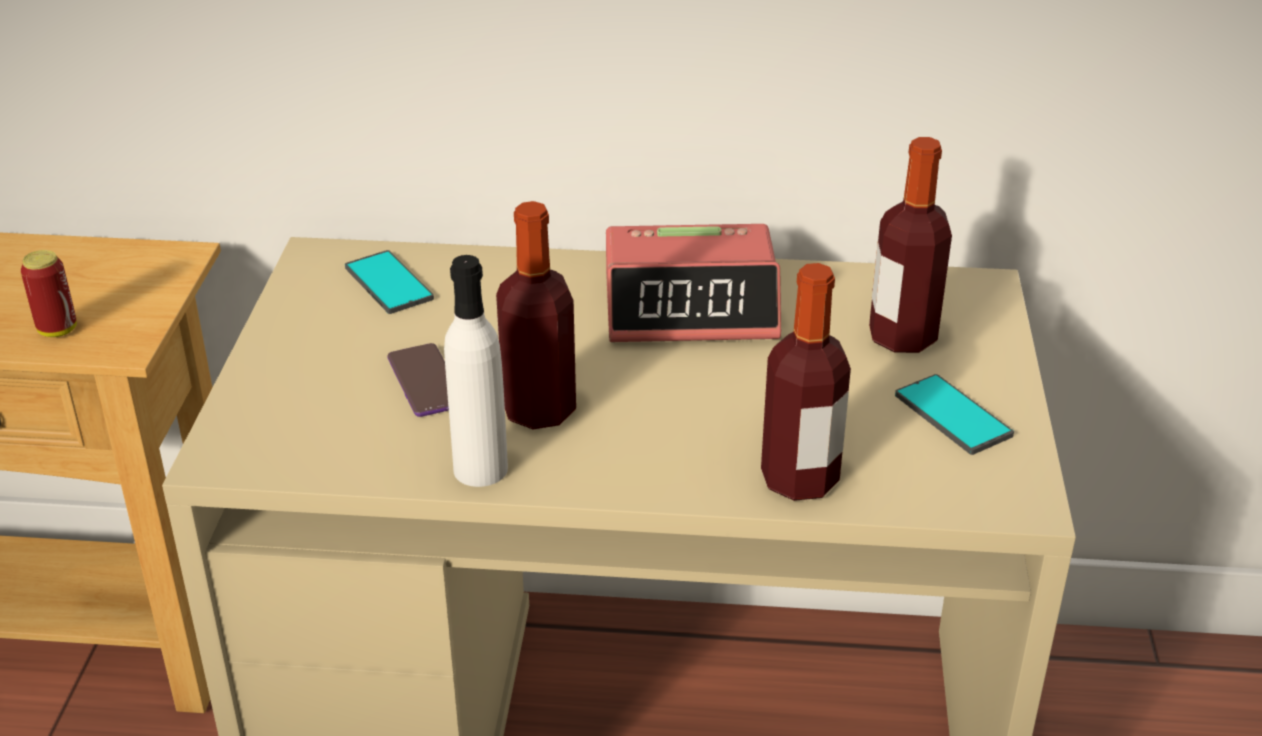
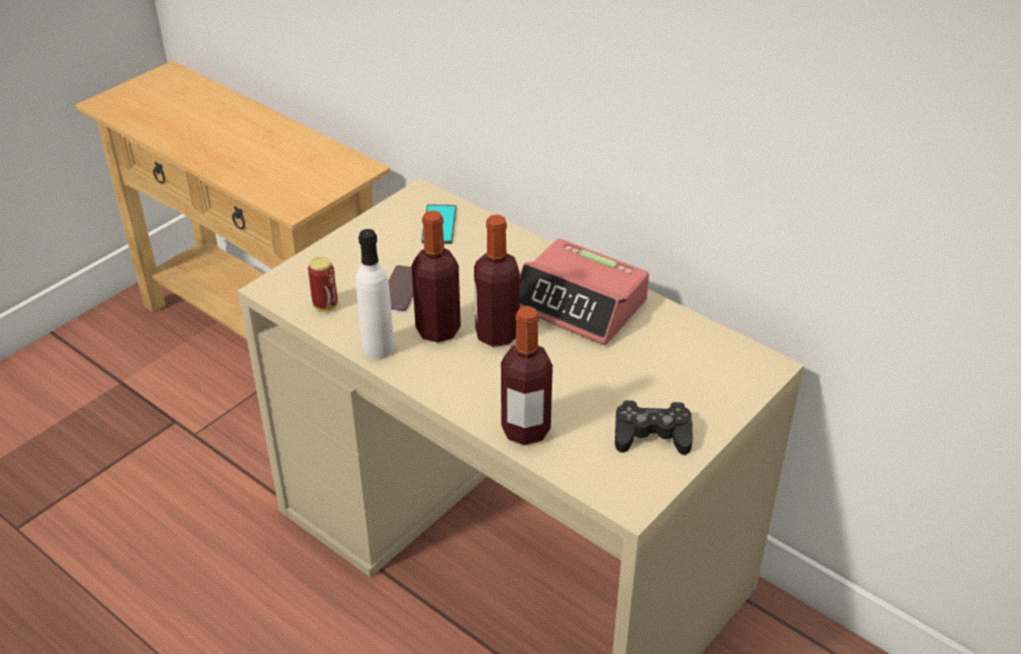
camera: 35 degrees right, 5 degrees up
can [21,250,77,337] -> can moved to [308,257,338,311]
bottle [869,137,952,353] -> bottle moved to [474,215,520,347]
phone [895,374,1014,455] -> black game controller [615,400,693,455]

